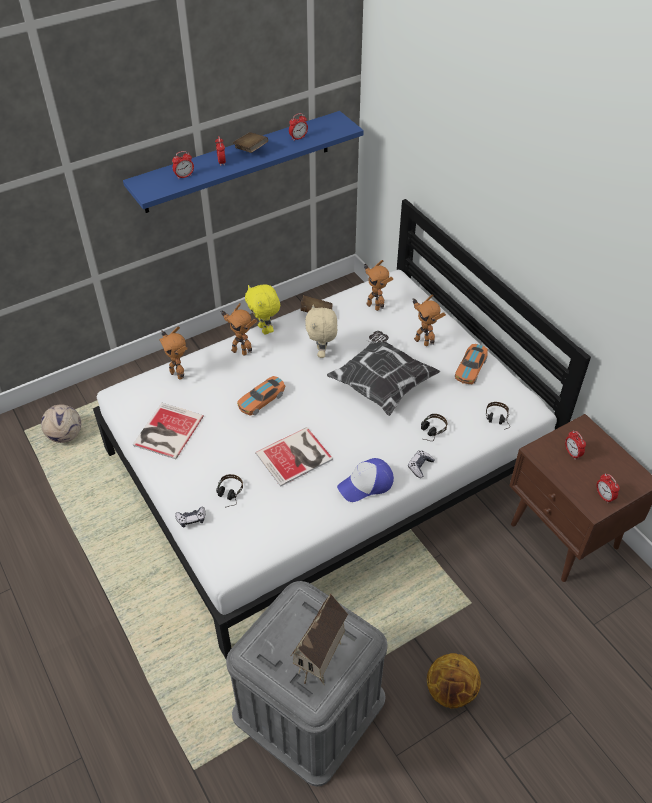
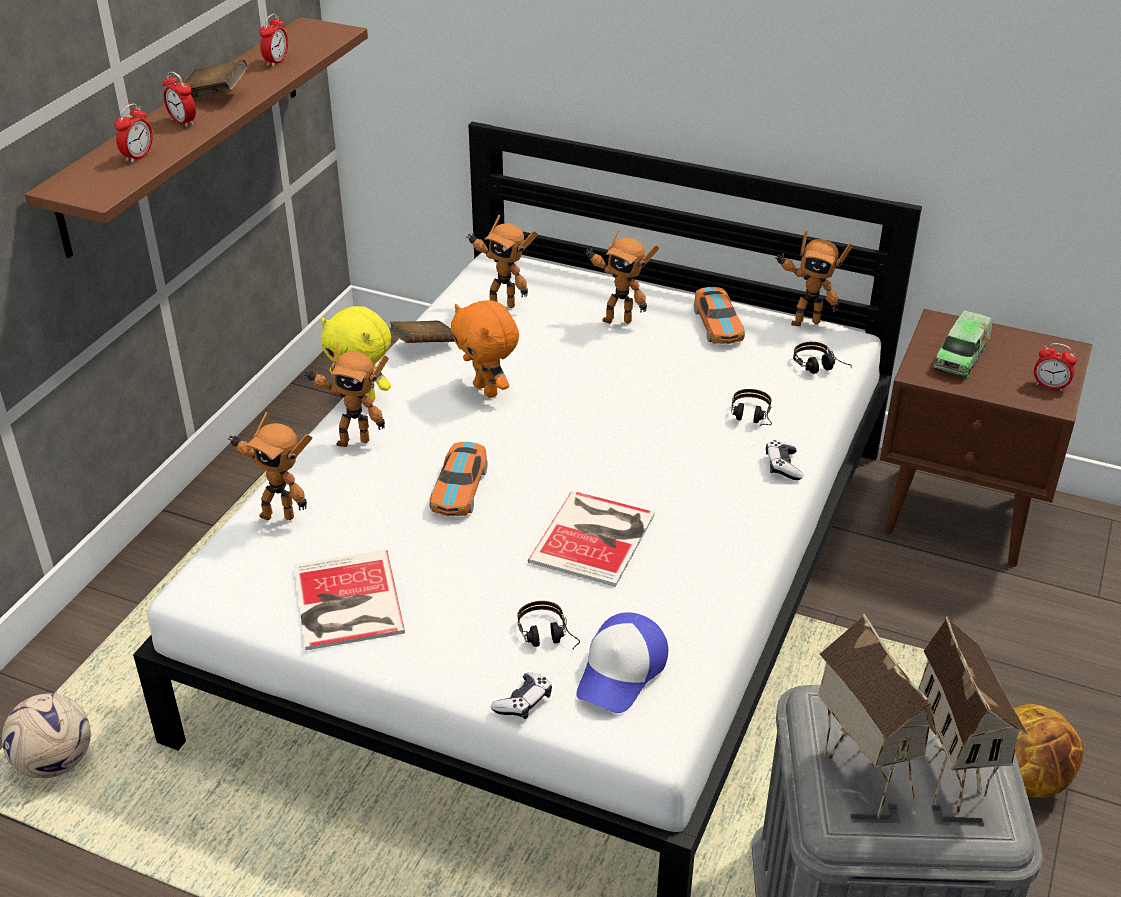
camera: 35 degrees left, 10 degrees down
blue shelf [123,111,364,213] -> brown shelf [25,17,368,258]
beige plush toy [305,304,337,358] -> orange plush toy [451,300,519,398]
pillow [327,331,441,416] -> none
cap [337,458,394,502] -> cap moved to [576,612,668,713]
alarm clock [565,430,586,459] -> toy truck [933,311,992,379]
none -> toy robot [775,231,852,326]
none -> toy house [818,613,937,819]

